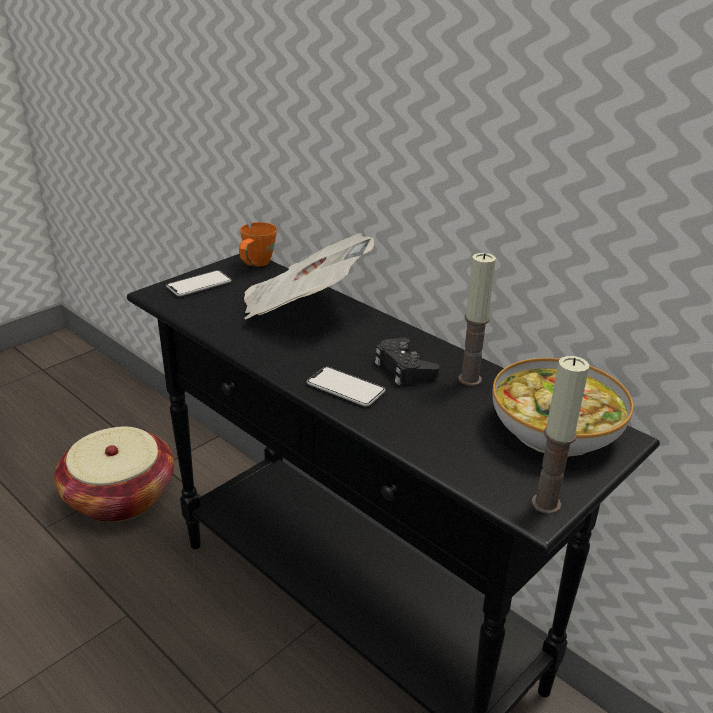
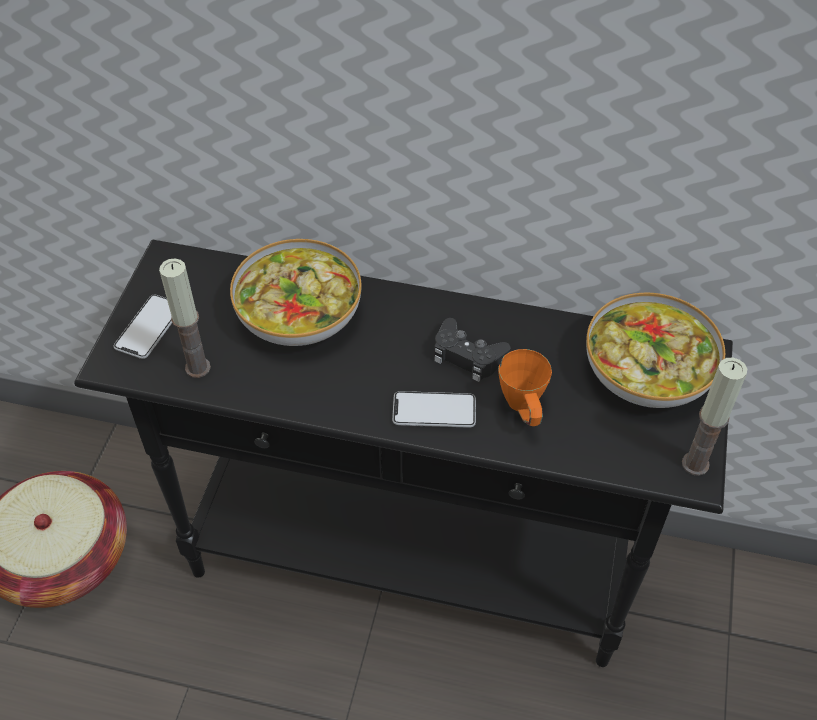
camera: 30 degrees left, 20 degrees up
orange mug [239,222,277,267] -> orange mug moved to [498,349,552,426]
newspaper [244,233,374,319] -> bowl [230,239,361,346]
candle [459,253,496,386] -> candle moved to [159,258,211,378]

